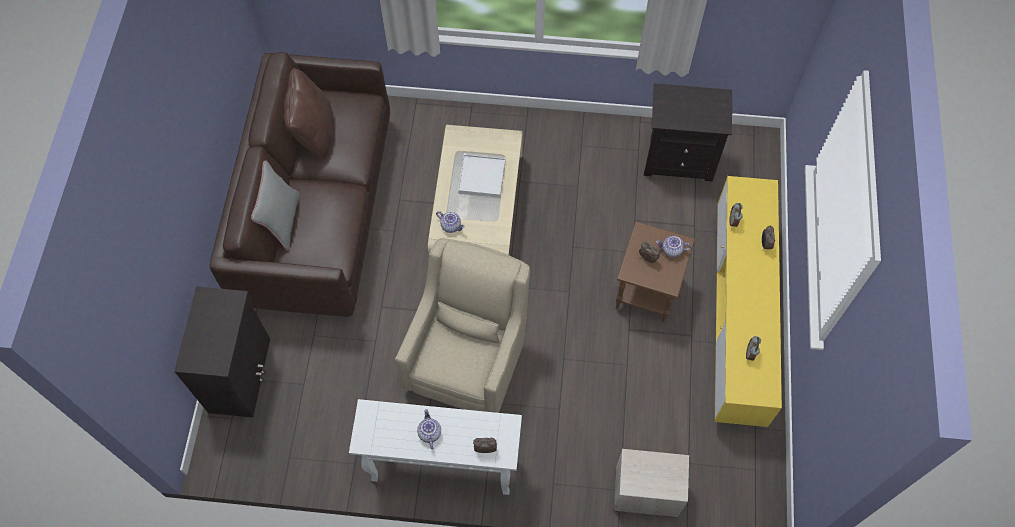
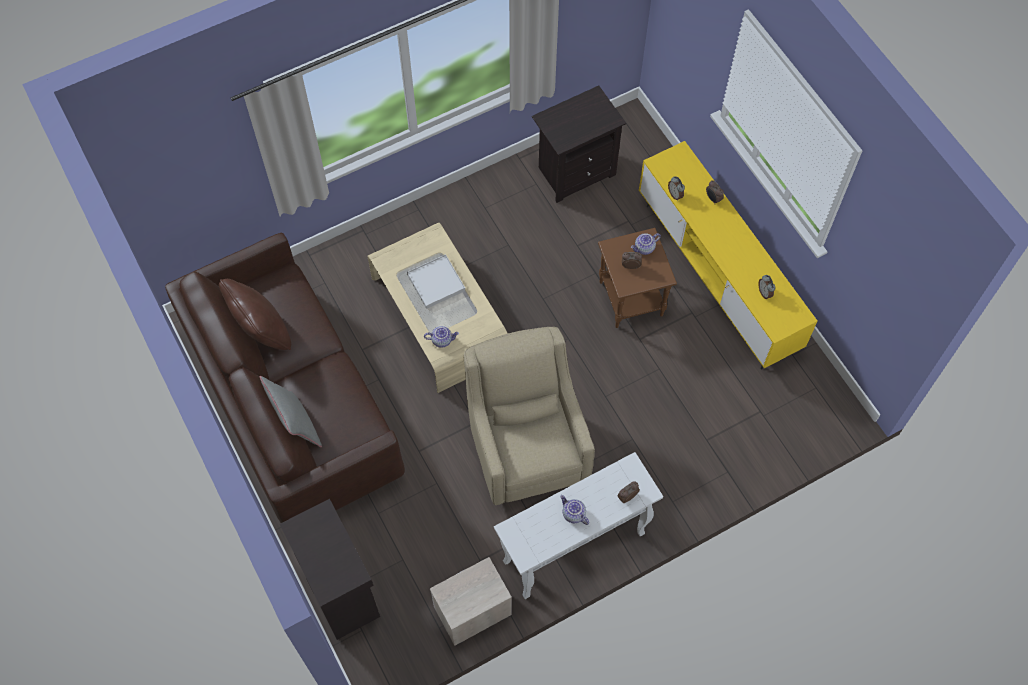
camera: 35 degrees left, 0 degrees up
nightstand [614,449,689,517] -> nightstand moved to [430,557,512,646]

